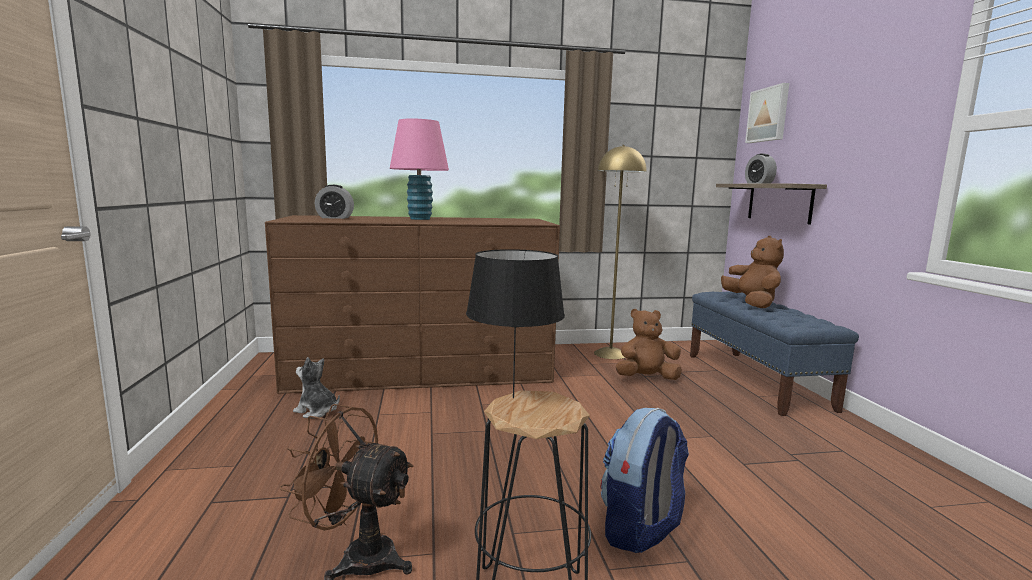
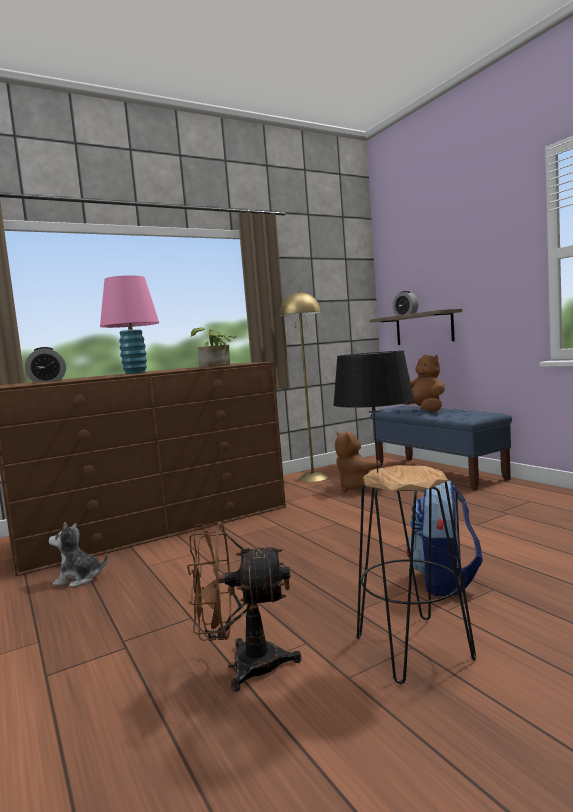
camera: 20 degrees left, 5 degrees down
brown plush toy [616,309,682,380] -> brown plush toy turned 90 degrees counterclockwise [335,432,381,492]
picture [745,83,789,143] -> none
none -> potted plant [191,327,236,368]

